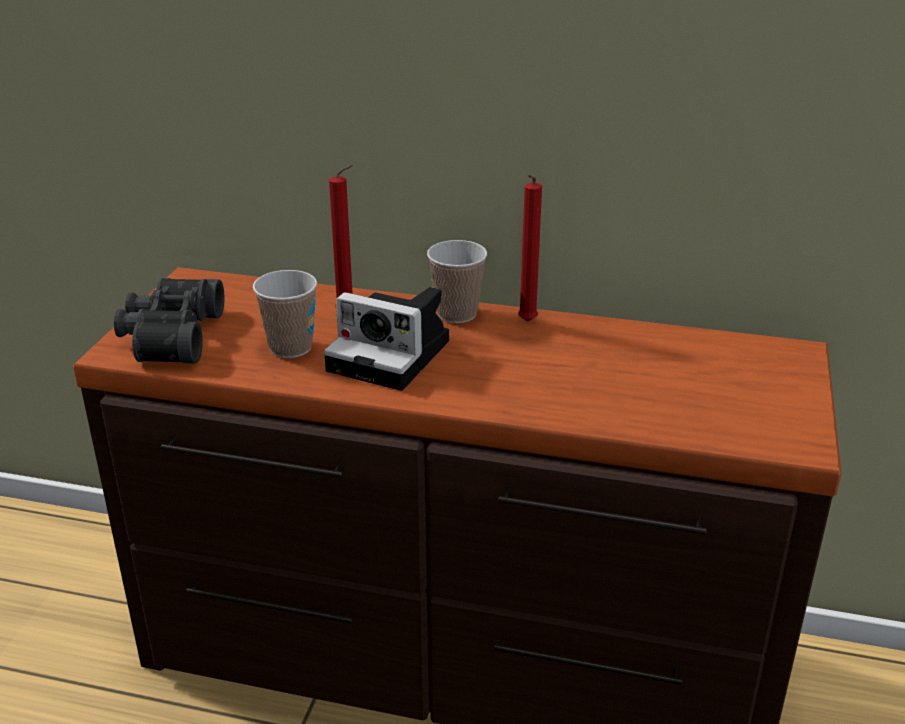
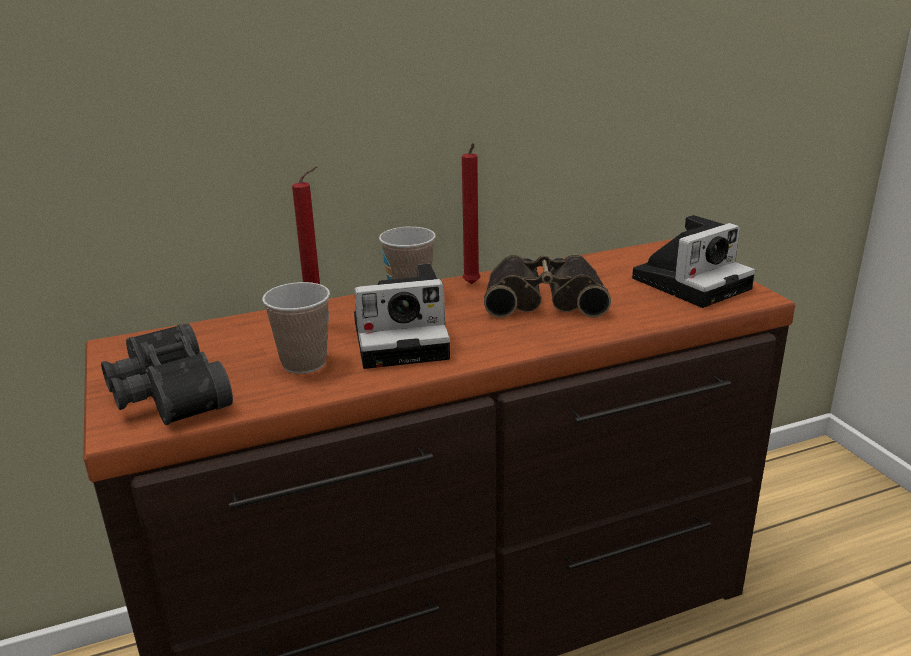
camera: 35 degrees left, 5 degrees down
none -> binoculars [484,254,611,318]
none -> camera [632,215,755,308]

